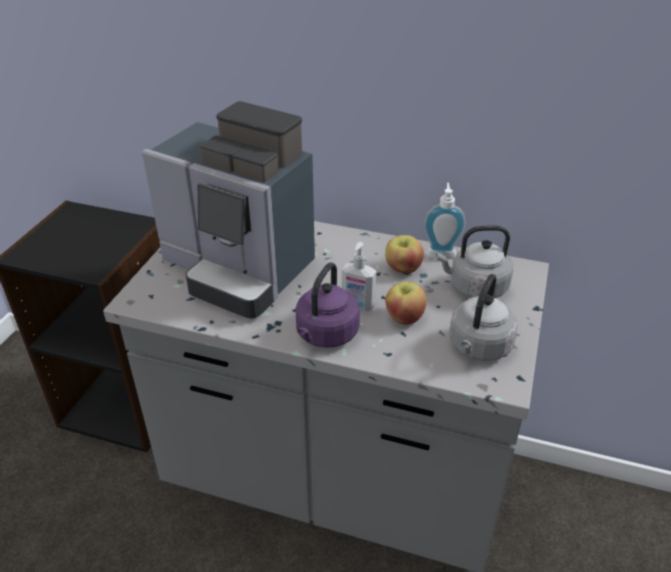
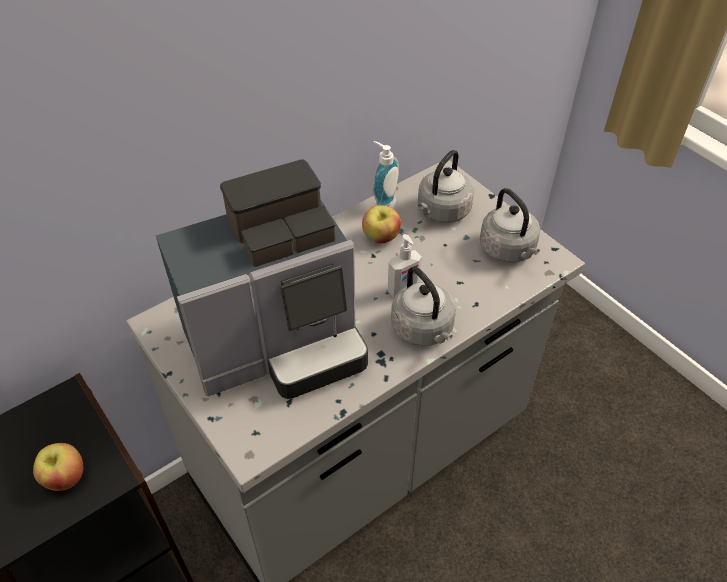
camera: 55 degrees left, 10 degrees up
purple kettle [296,262,360,348] -> grey kettle [391,266,456,346]
apple [385,282,427,325] -> apple moved to [33,443,84,491]

